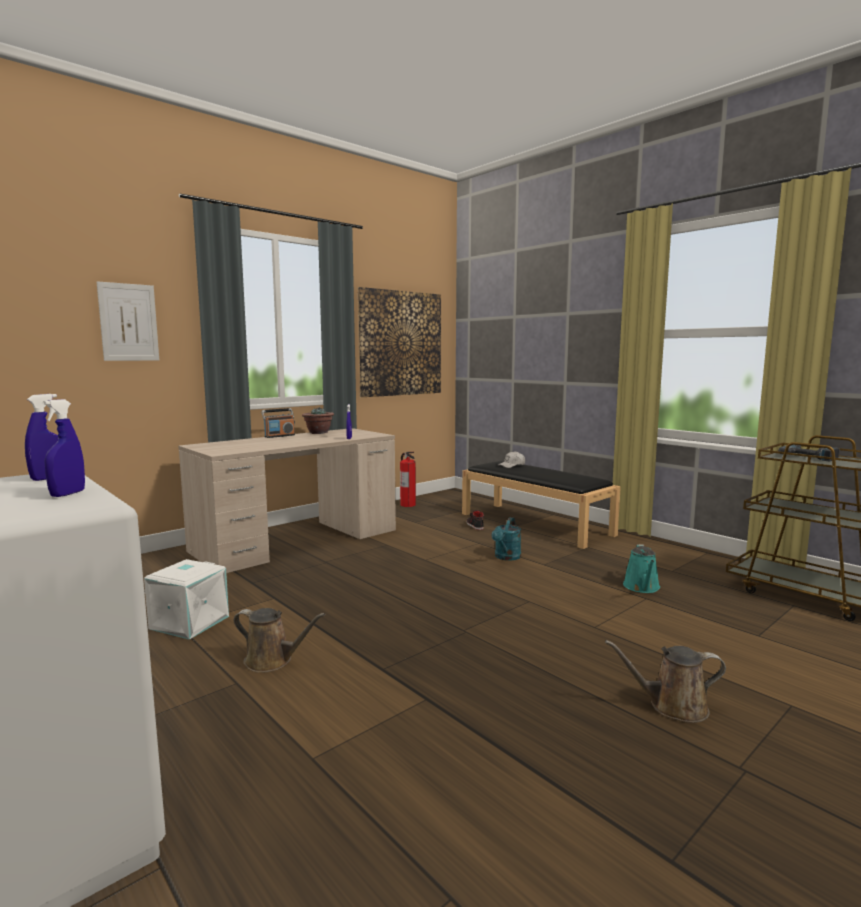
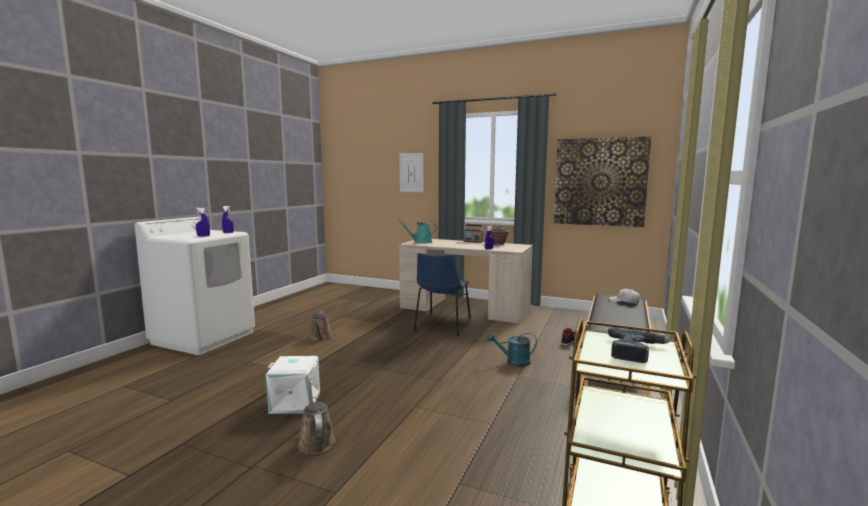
camera: 65 degrees right, 0 degrees up
white storage box [144,559,229,640] -> white storage box moved to [266,356,320,414]
fire extinguisher [400,452,416,507] -> none
turquoise watering can [623,544,660,593] -> turquoise watering can moved to [398,220,437,243]
none -> blue chair [414,253,471,336]

